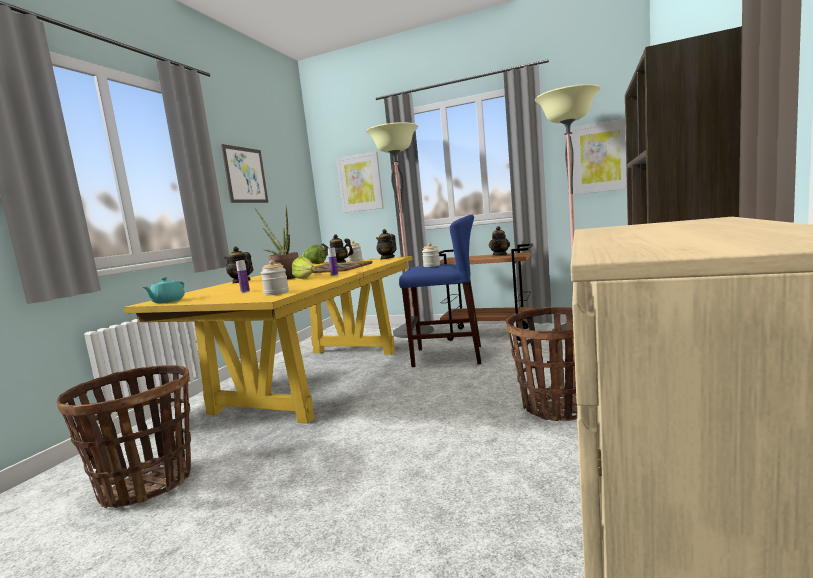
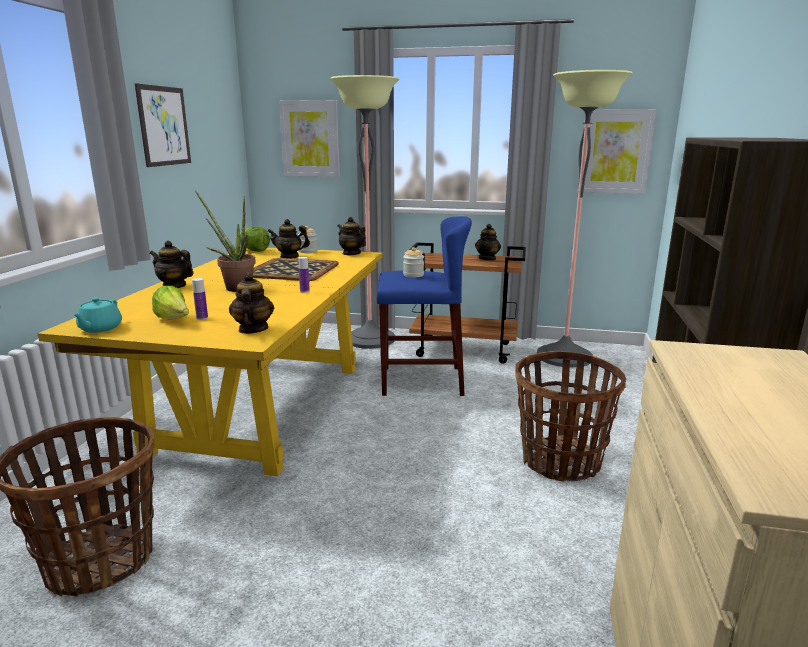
camera: 10 degrees left, 10 degrees up
jar [261,260,289,295] -> teapot [229,272,274,334]
lettuce [292,256,315,279] -> lettuce moved to [152,286,189,320]

